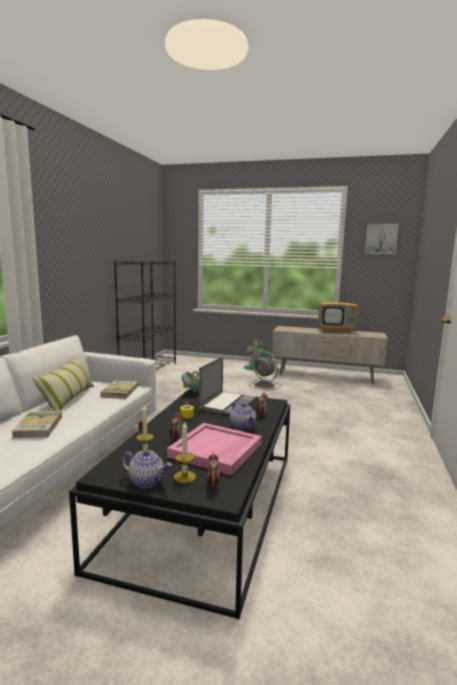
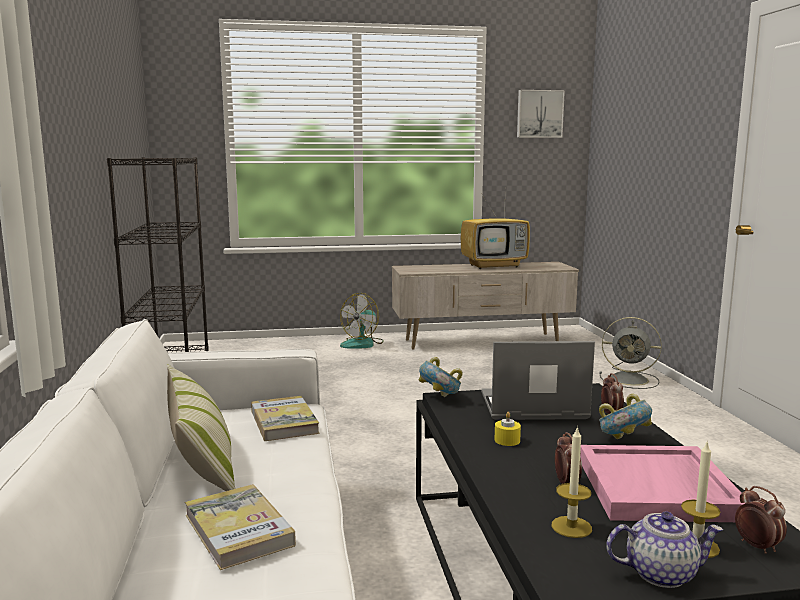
camera: 25 degrees left, 0 degrees up
laptop [199,356,256,415] -> laptop turned 90 degrees counterclockwise [481,341,595,420]
teapot [230,402,256,431] -> bowl [599,394,652,439]
grey fan [249,351,281,390] -> grey fan moved to [599,317,662,389]

